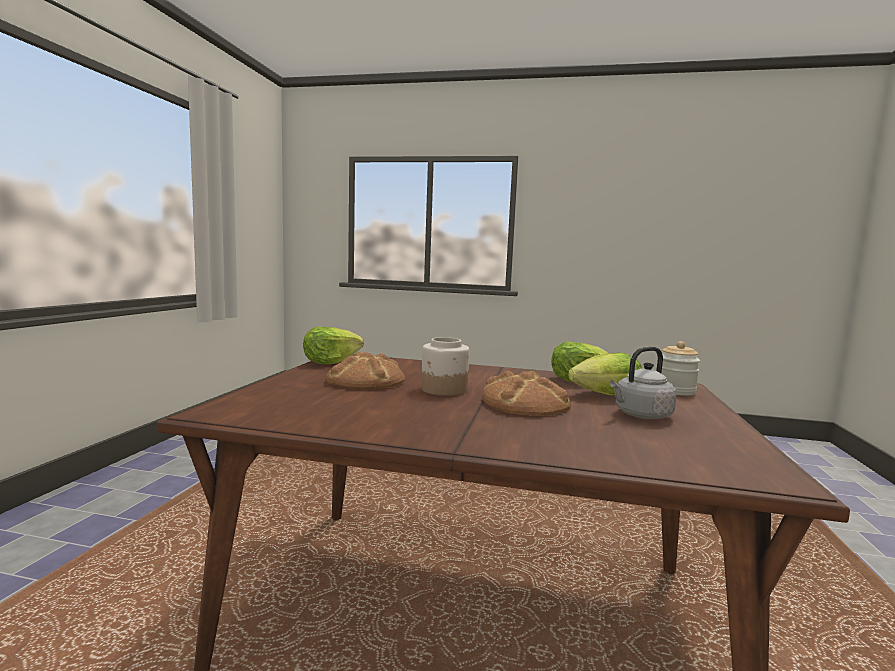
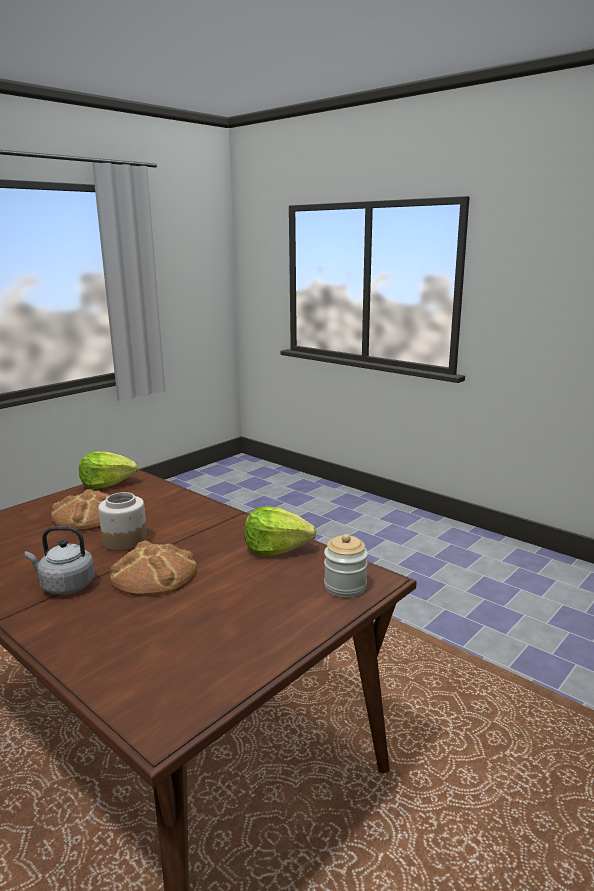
camera: 30 degrees right, 10 degrees up
lettuce [568,352,642,396] -> none
grey kettle [609,347,677,419] -> grey kettle moved to [25,526,95,595]

